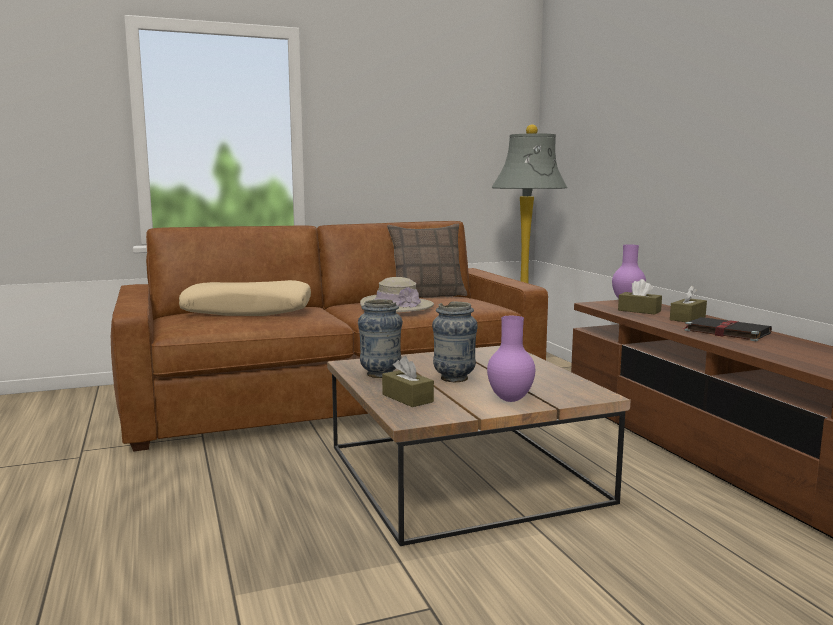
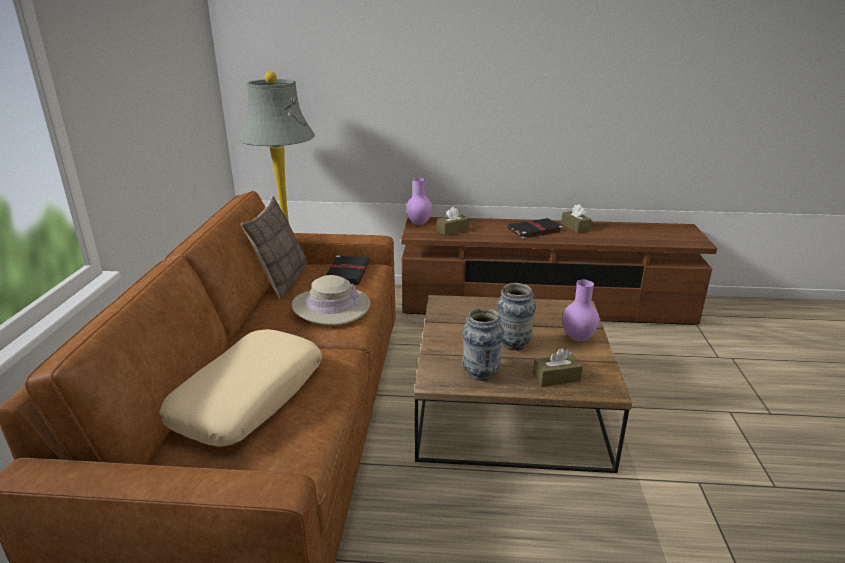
camera: 65 degrees left, 15 degrees up
brown tissue box [670,285,707,322] -> brown tissue box moved to [561,204,592,233]
none -> black book [324,255,370,285]

